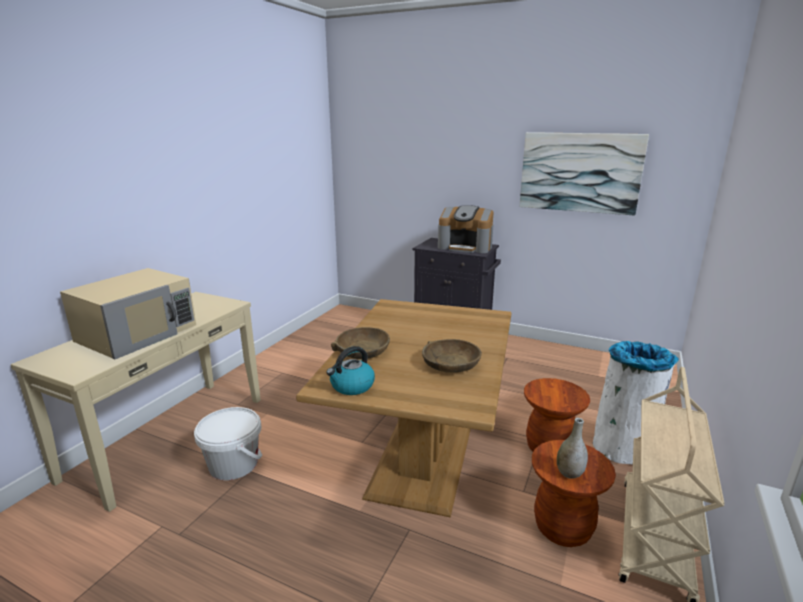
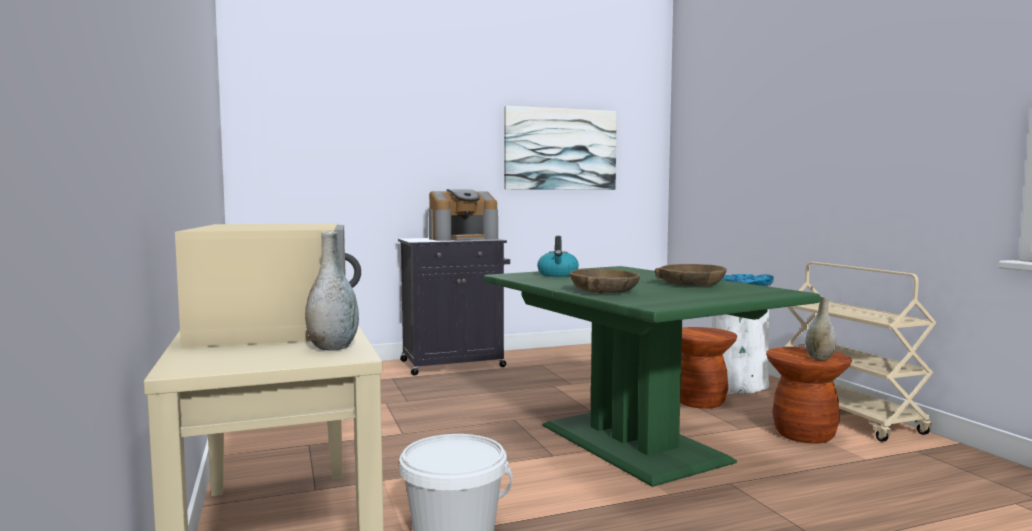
camera: 45 degrees left, 15 degrees down
brown dining table [296,299,511,517] -> green dining table [484,266,820,487]
kettle [326,346,375,395] -> kettle moved to [537,236,579,277]
none -> grey vase [305,232,359,351]

